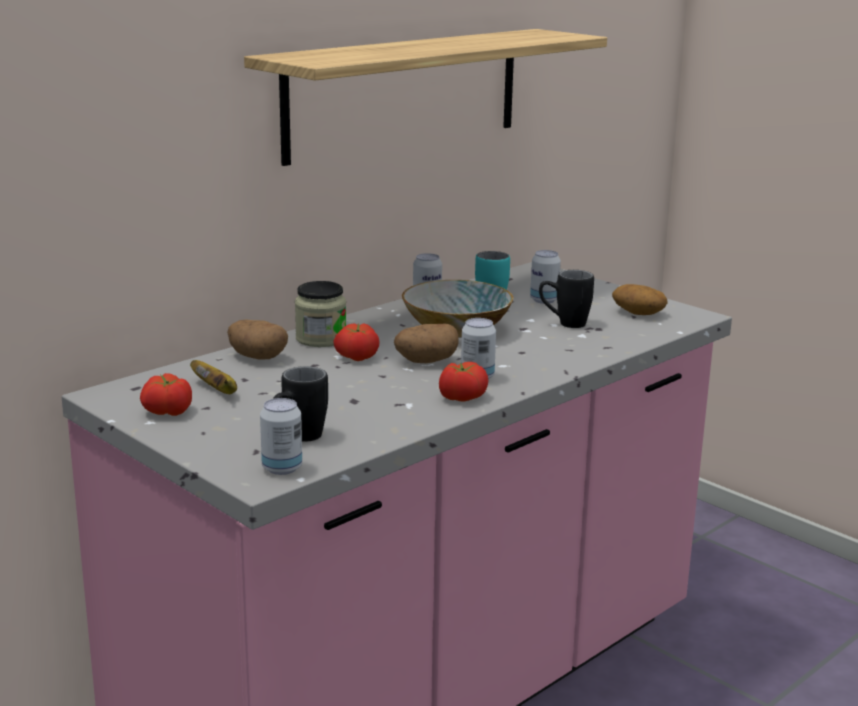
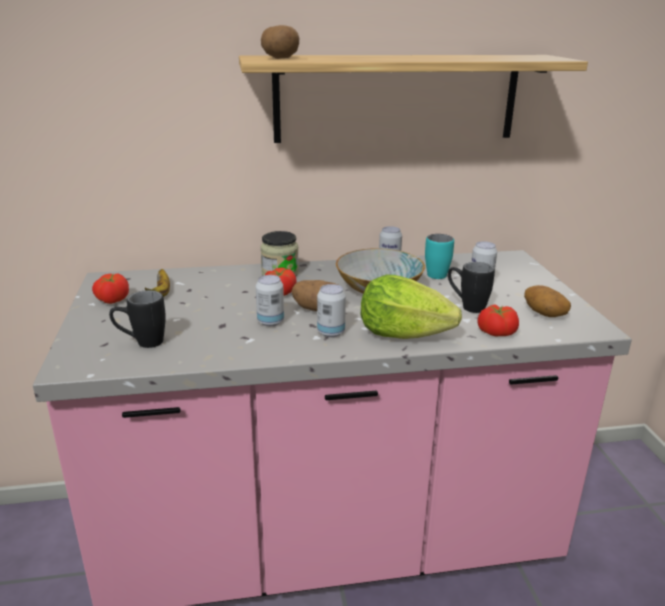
camera: 35 degrees right, 5 degrees up
potato [227,319,288,360] -> potato moved to [261,25,299,59]
can [260,398,302,475] -> can moved to [256,275,284,326]
tomato [439,362,488,402] -> tomato moved to [478,305,519,336]
none -> lettuce [360,274,462,339]

